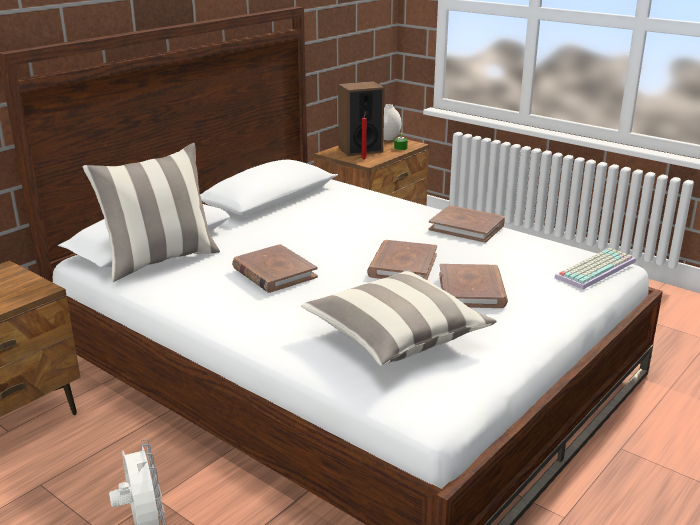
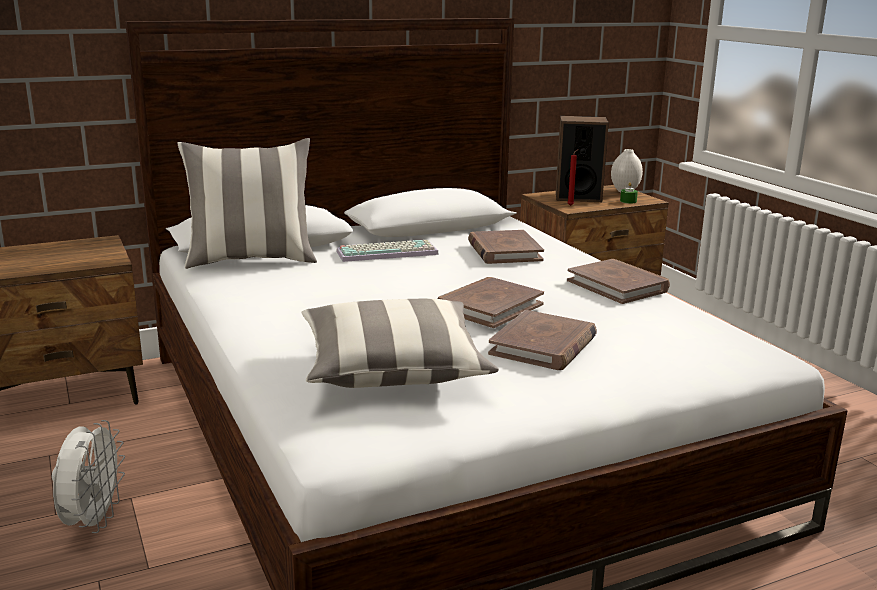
camera: 25 degrees right, 5 degrees down
brown book [232,244,318,293] -> brown book moved to [468,230,544,264]
keyboard [554,248,636,289] -> keyboard moved to [336,240,439,262]

